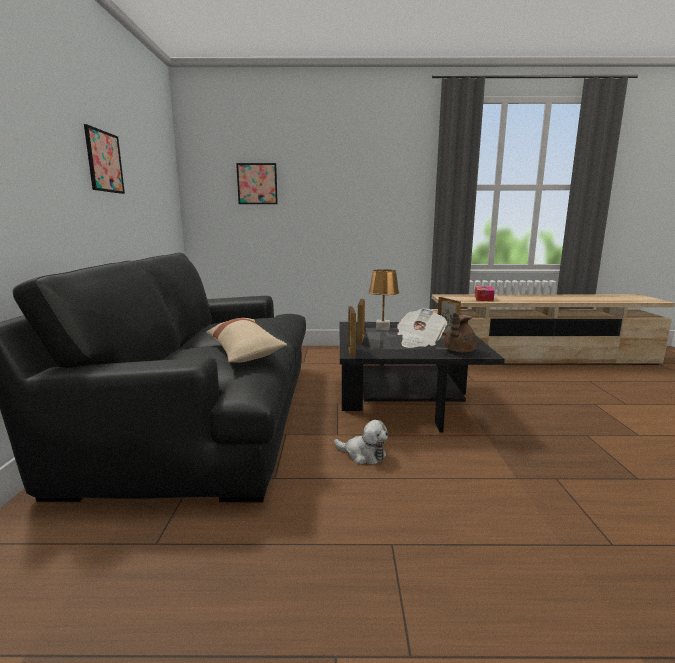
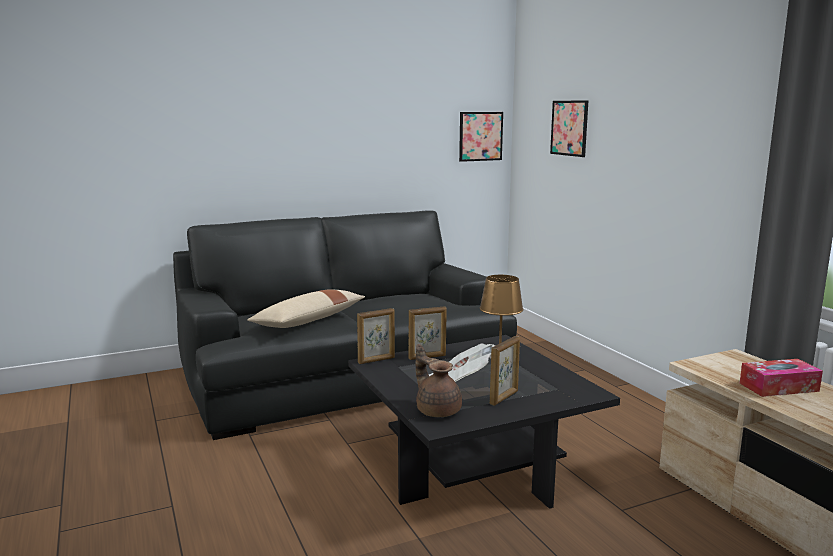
camera: 65 degrees right, 0 degrees up
picture [84,124,125,194] -> picture moved to [459,112,503,162]
plush toy [334,420,388,465] -> none
brown teapot [444,312,477,352] -> brown teapot turned 45 degrees clockwise [416,344,462,417]

